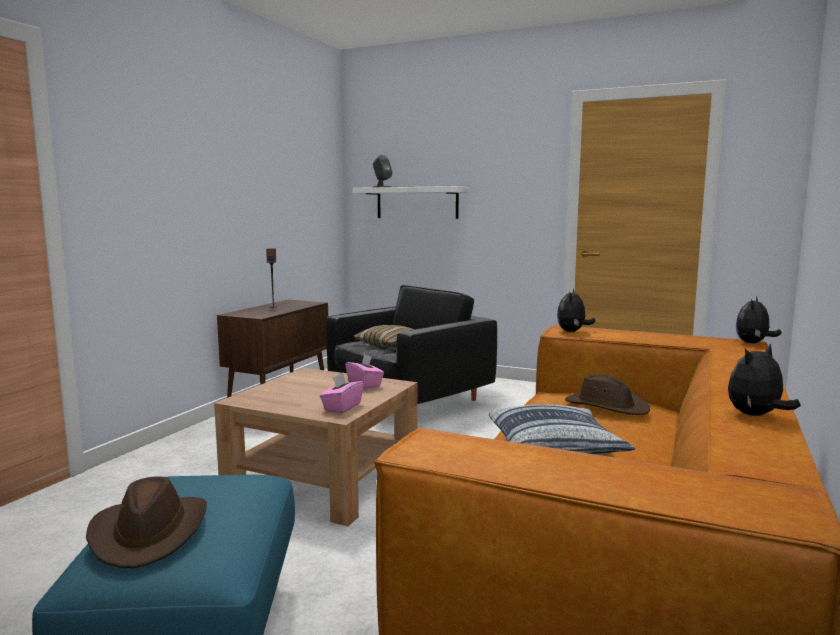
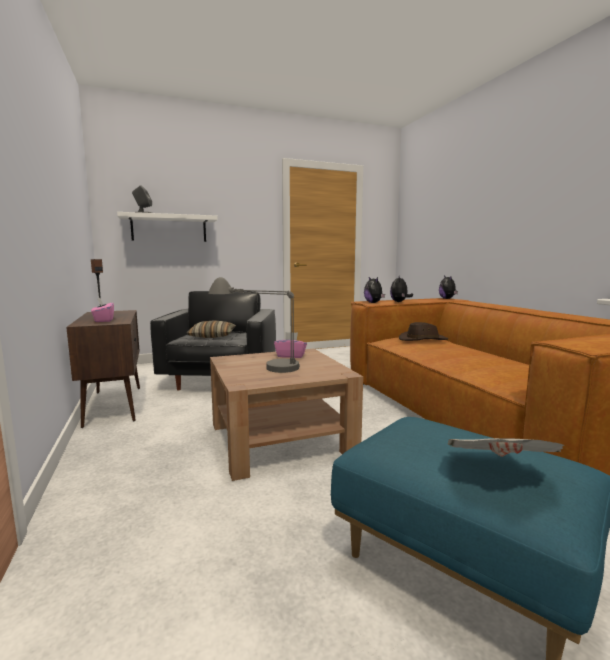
camera: 45 degrees left, 0 degrees up
brown hat [86,476,207,568] -> newspaper [447,438,565,457]
pink tissue box [320,373,364,413] -> pink tissue box moved to [91,298,114,322]
pillow [489,404,635,455] -> none
plush toy [728,344,801,416] -> plush toy moved to [390,276,413,302]
none -> grey table lamp [208,277,300,373]

